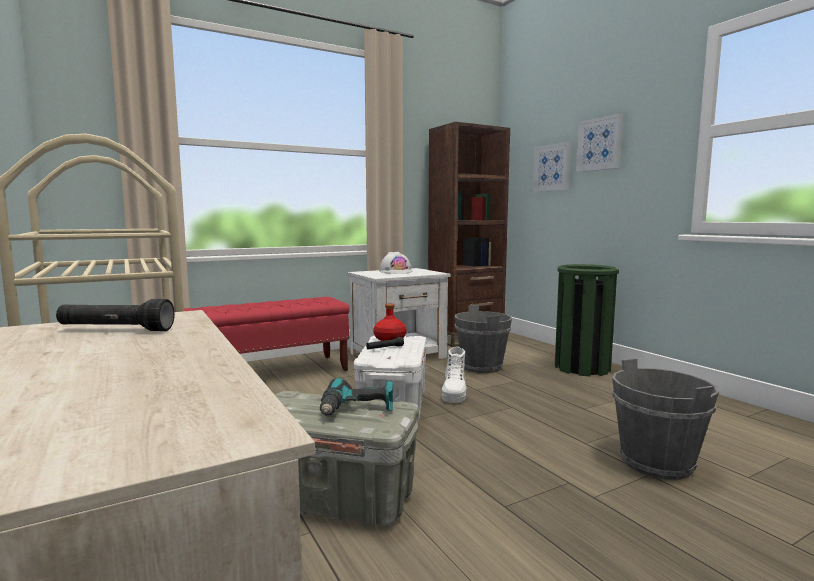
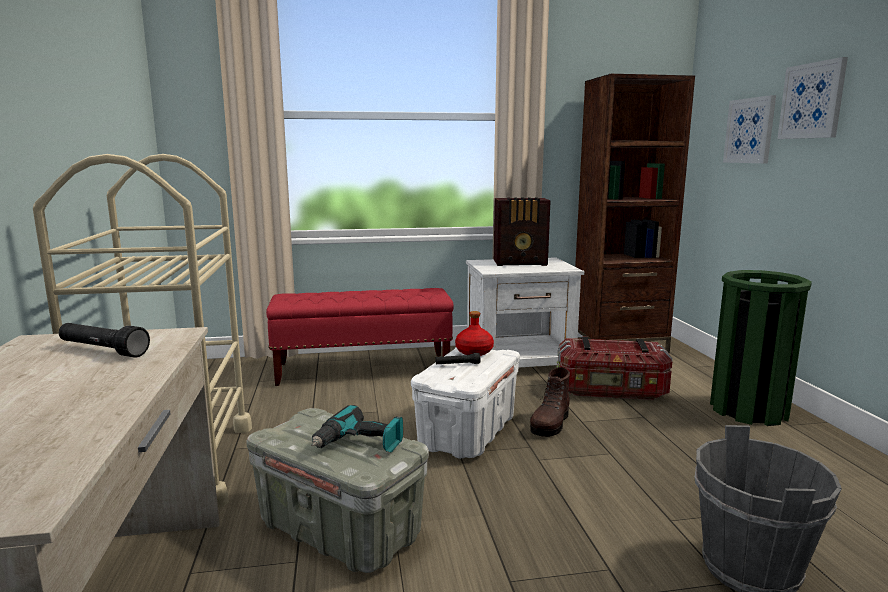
camera: 20 degrees right, 5 degrees up
white hard hat [379,252,413,274] -> radio [494,197,551,266]
white boot [442,347,466,403] -> brown boot [530,367,570,437]
grey bucket [455,305,512,373] -> storage box [557,336,673,400]

